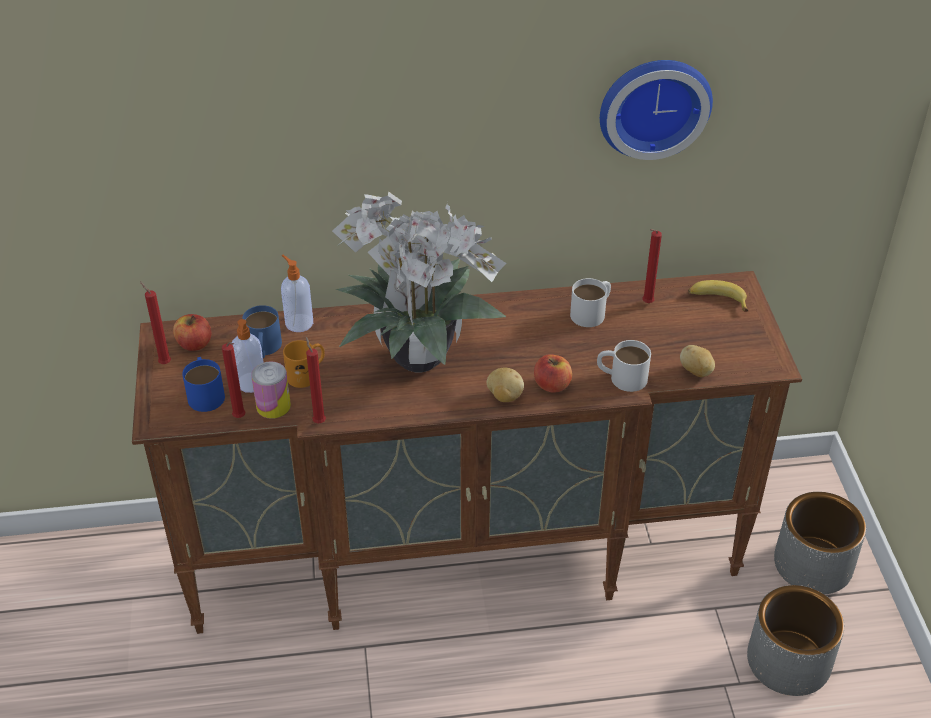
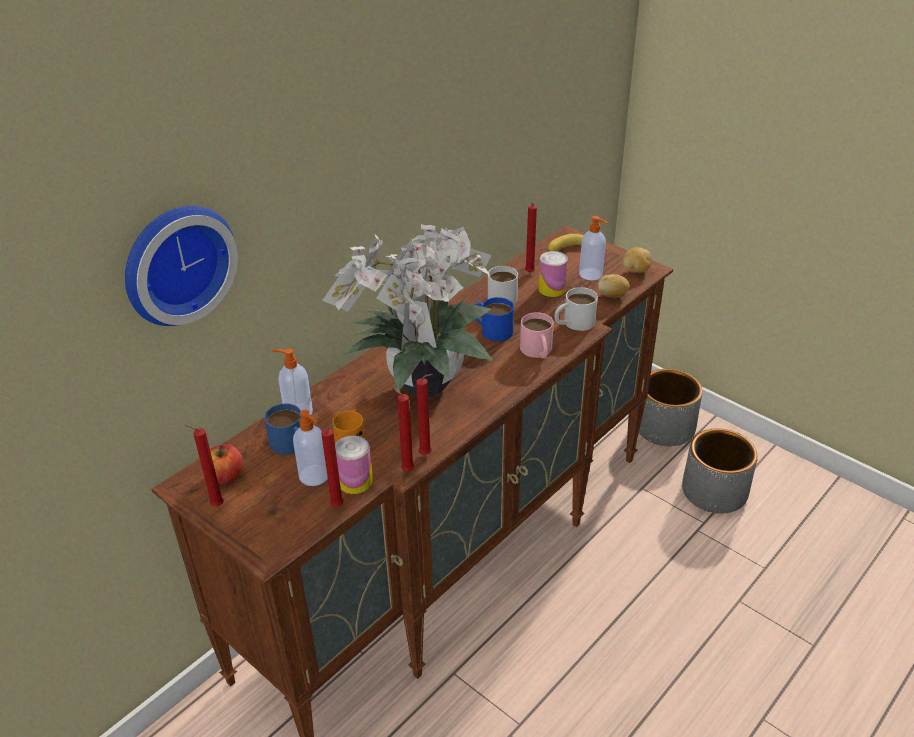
camera: 40 degrees left, 5 degrees down
blue mug [182,357,225,412] -> blue mug moved to [475,297,514,341]
potato [487,368,524,402] -> potato moved to [623,247,652,273]
apple [534,354,572,393] -> pink mug [520,312,554,359]
wall clock [600,60,713,160] -> wall clock moved to [125,206,238,326]
none -> red candle [416,373,433,455]
none -> can [538,251,568,297]
none -> soap dispenser [579,216,608,280]

